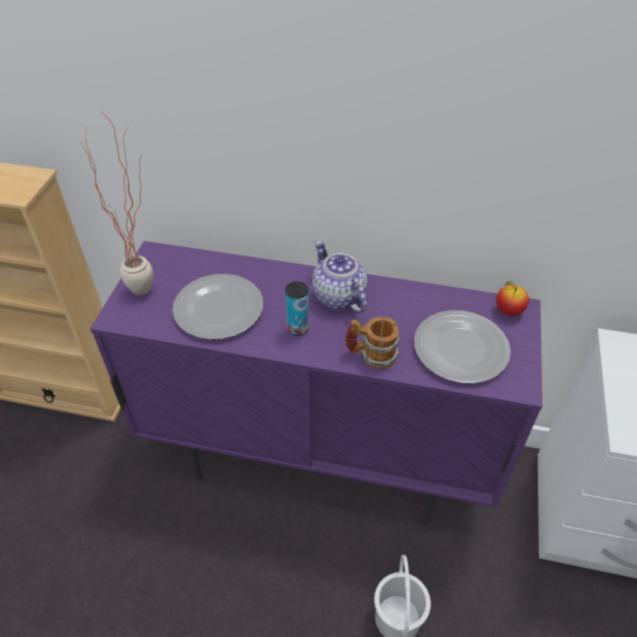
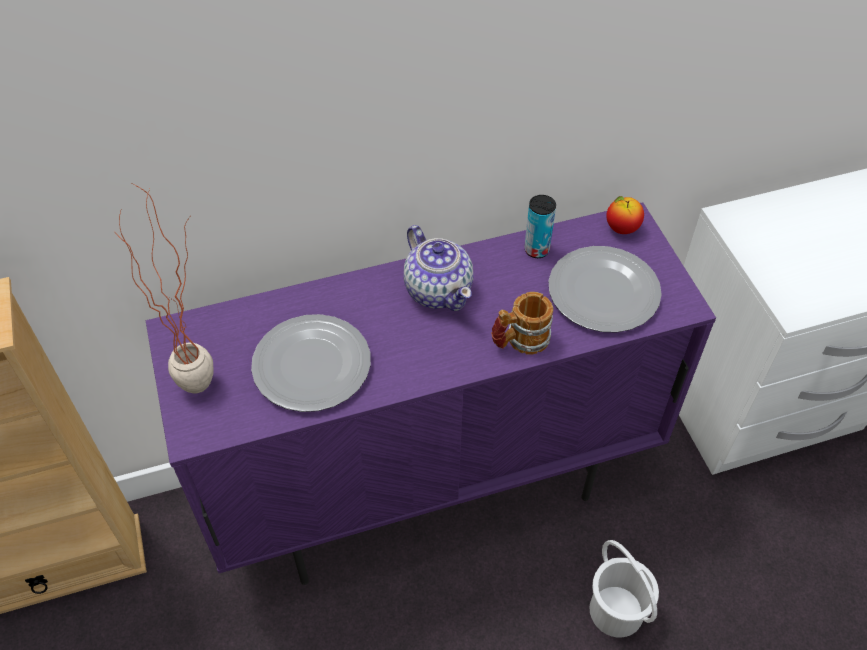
camera: 30 degrees left, 5 degrees up
can [285,281,309,336] -> can moved to [524,195,556,258]
teapot [312,241,368,313] -> teapot turned 150 degrees counterclockwise [404,225,474,311]

